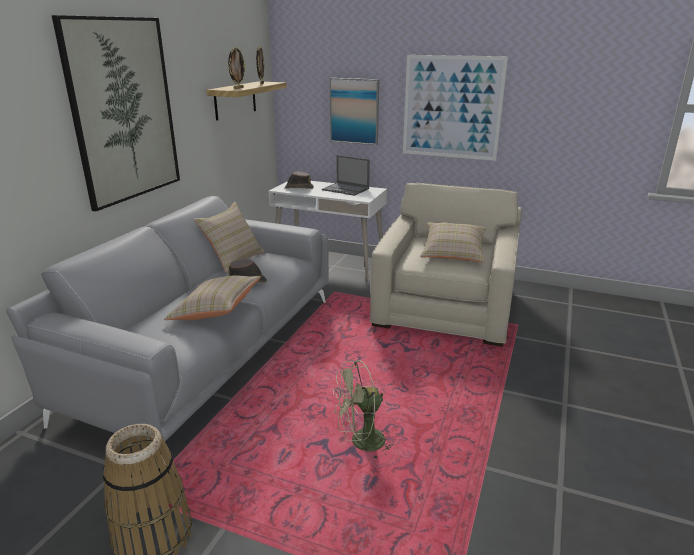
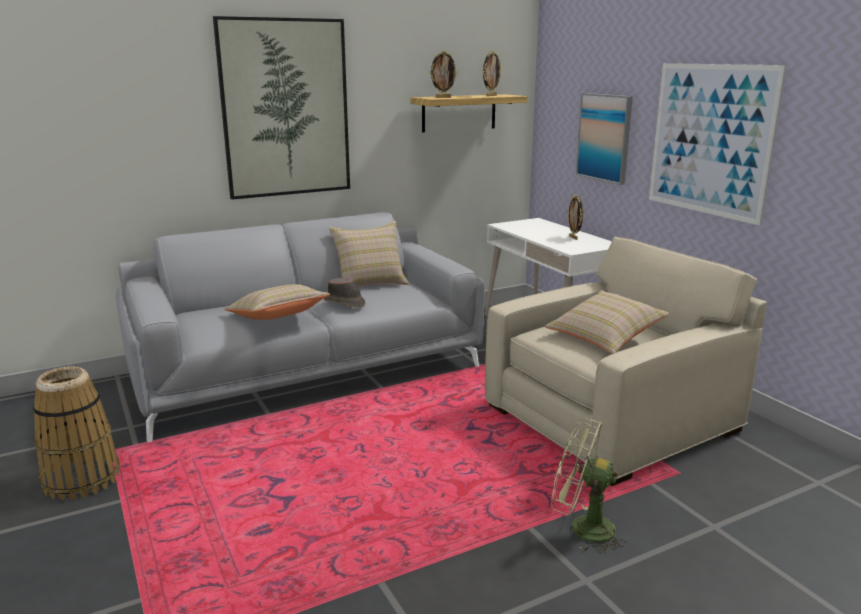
camera: 40 degrees right, 5 degrees down
brown hat [285,171,314,189] -> none
laptop [322,155,370,196] -> picture frame [567,195,583,240]
green fan [333,360,394,460] -> green fan moved to [551,417,627,553]

